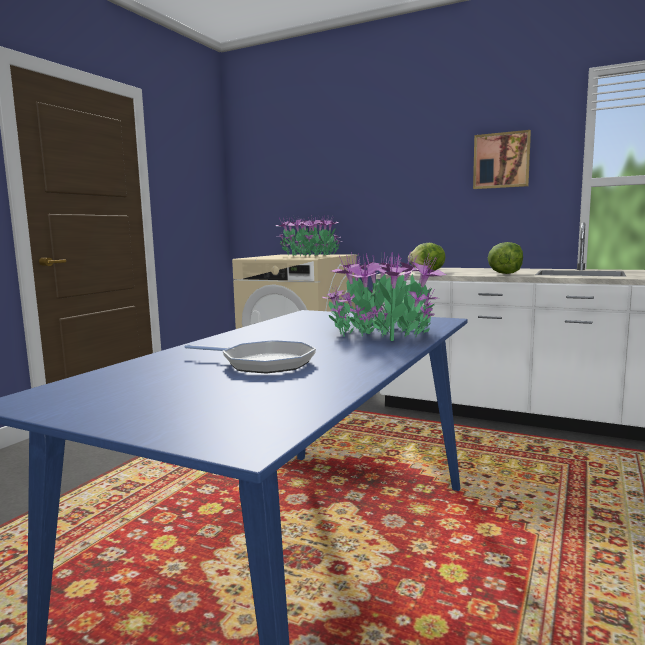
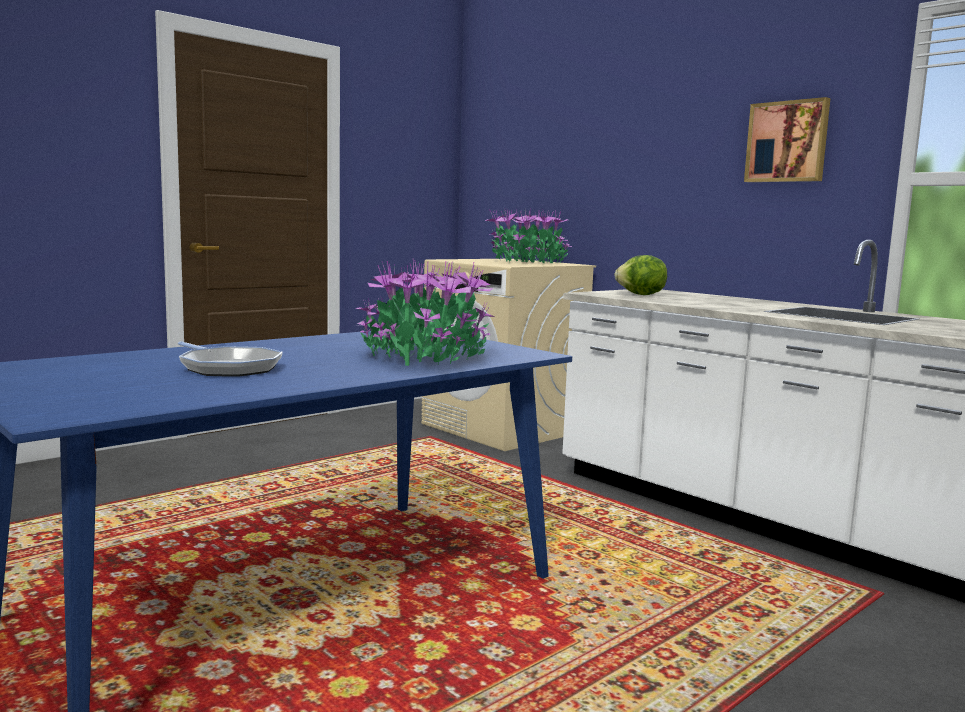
camera: 20 degrees right, 0 degrees up
lettuce [488,242,523,274] -> none

